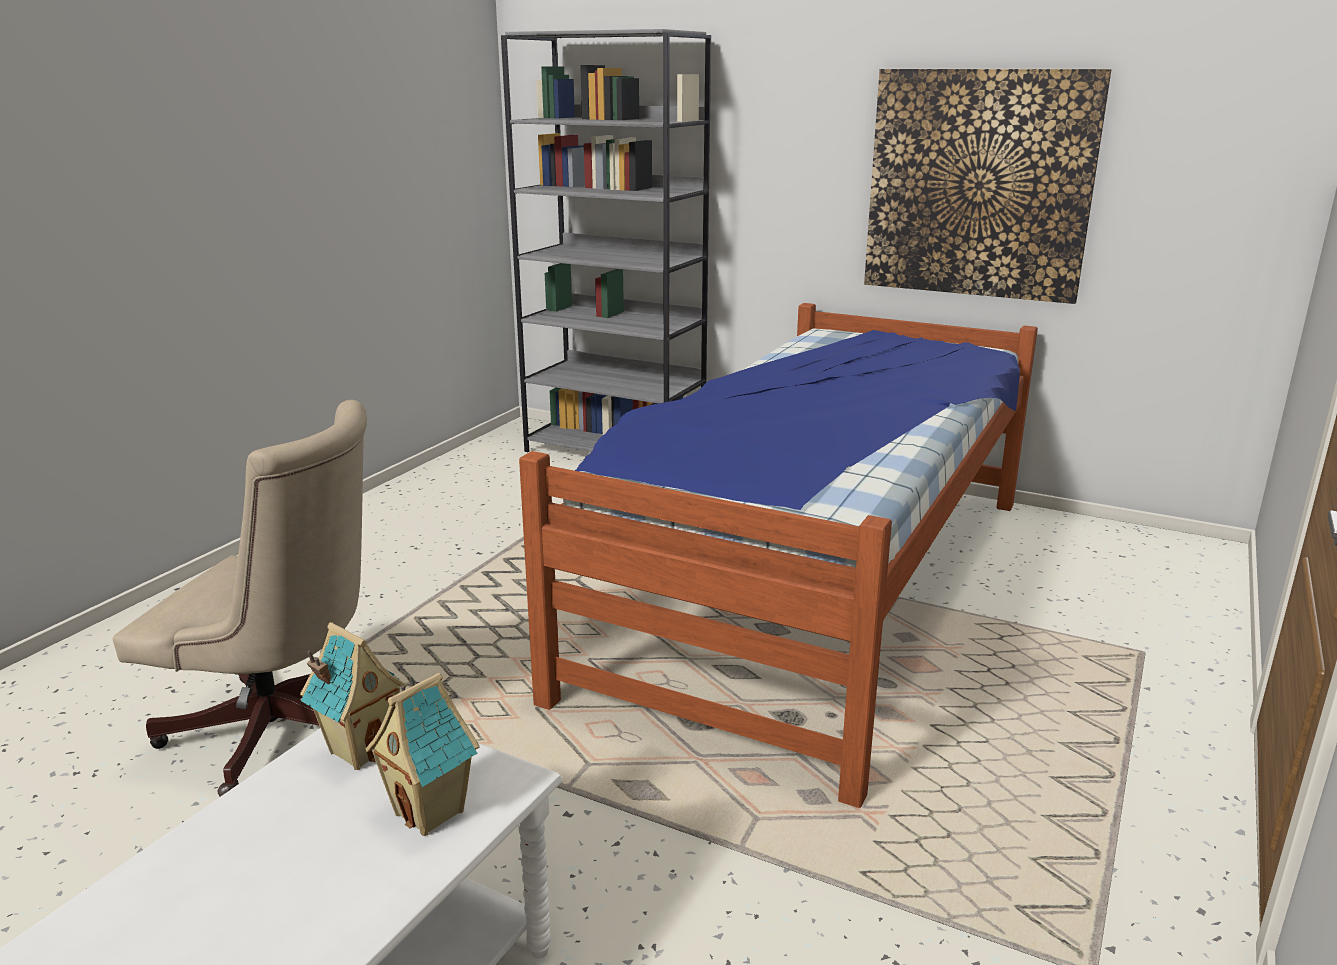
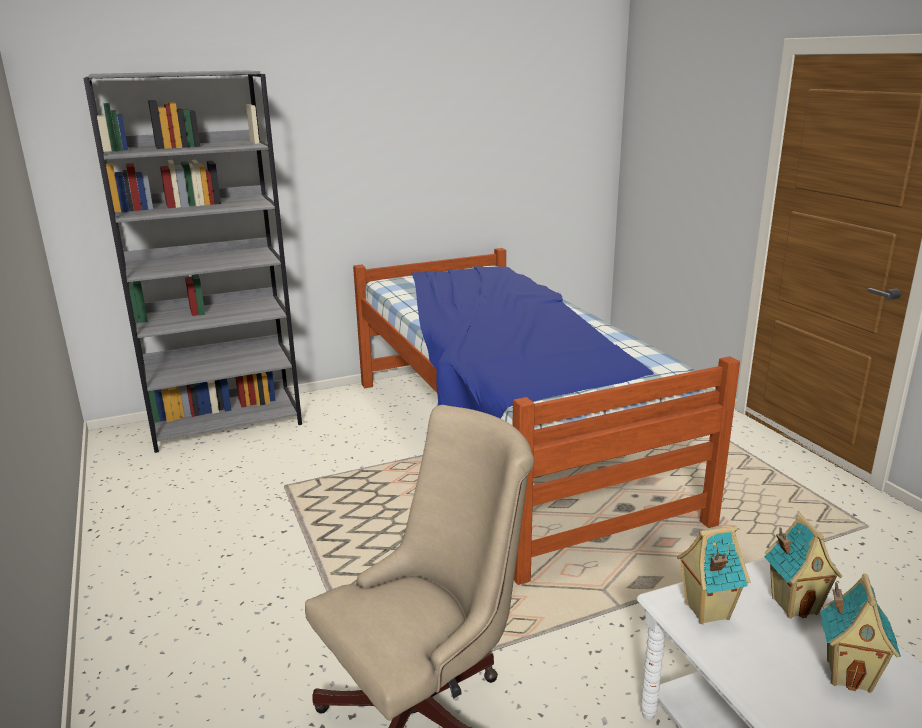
camera: 50 degrees left, 0 degrees up
picture [864,69,1111,304] -> none
none -> toy house [820,573,901,693]

